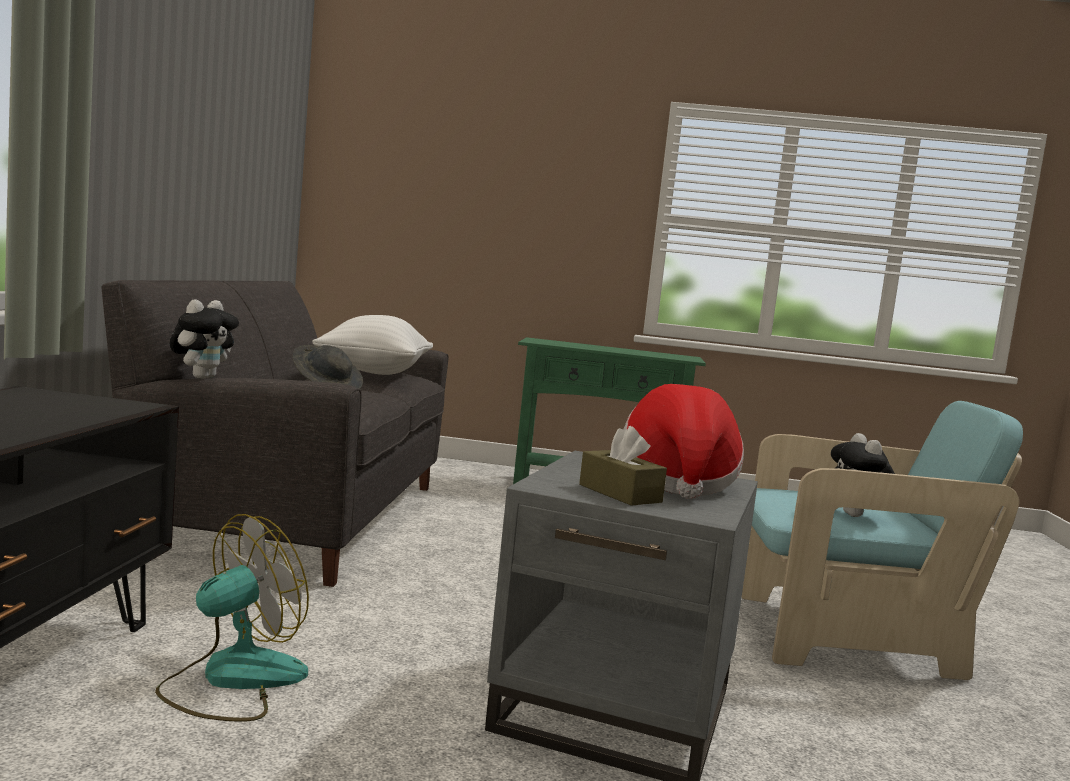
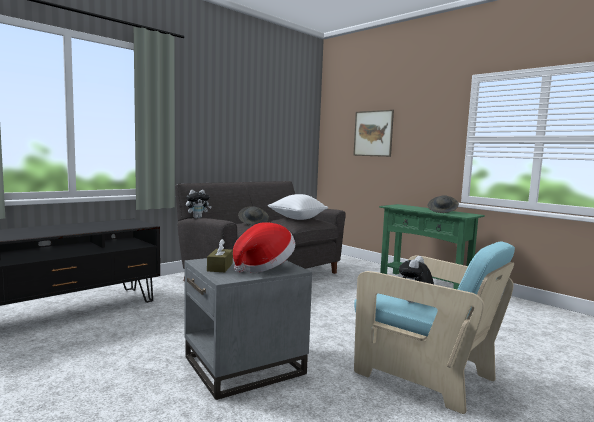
camera: 40 degrees right, 0 degrees up
fan [155,514,309,722] -> none
none -> picture [353,110,394,157]
none -> grey hat [428,195,459,213]

